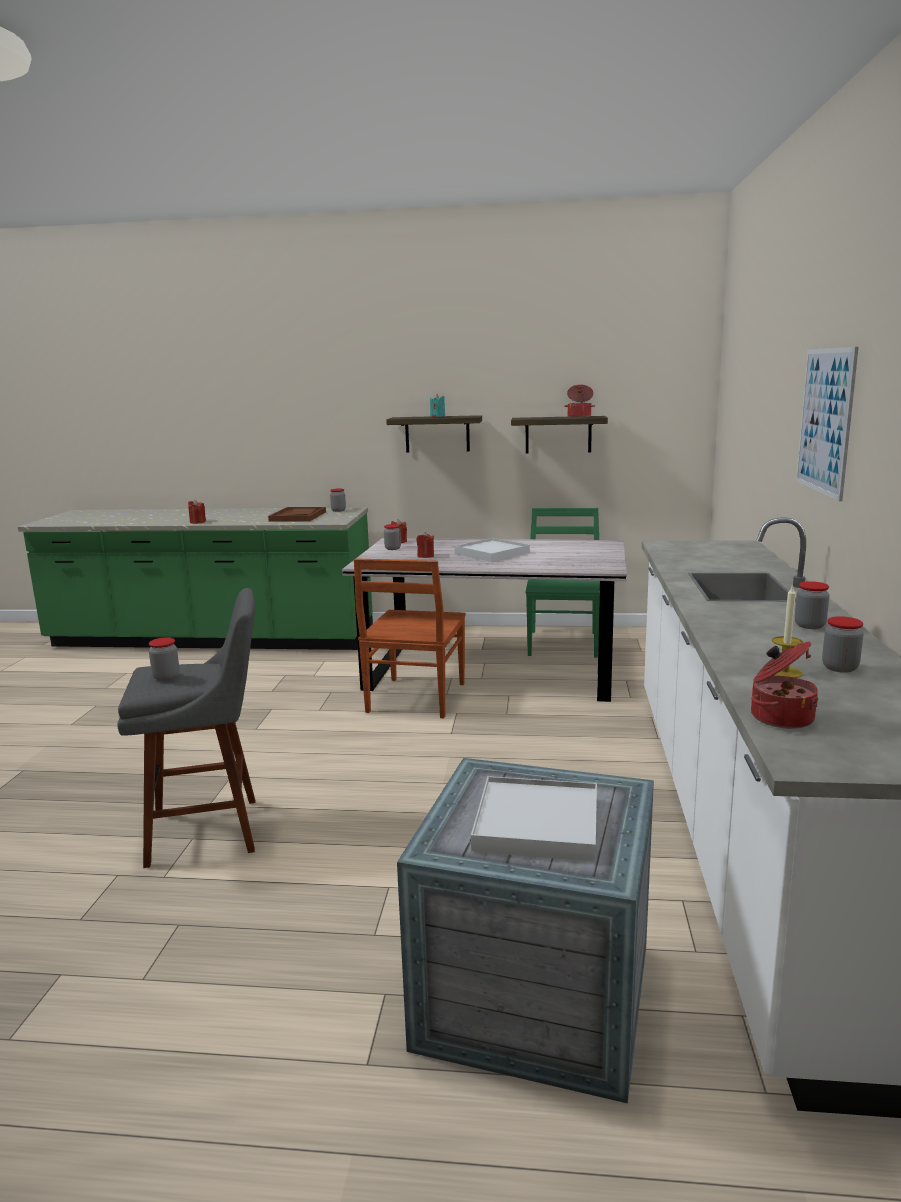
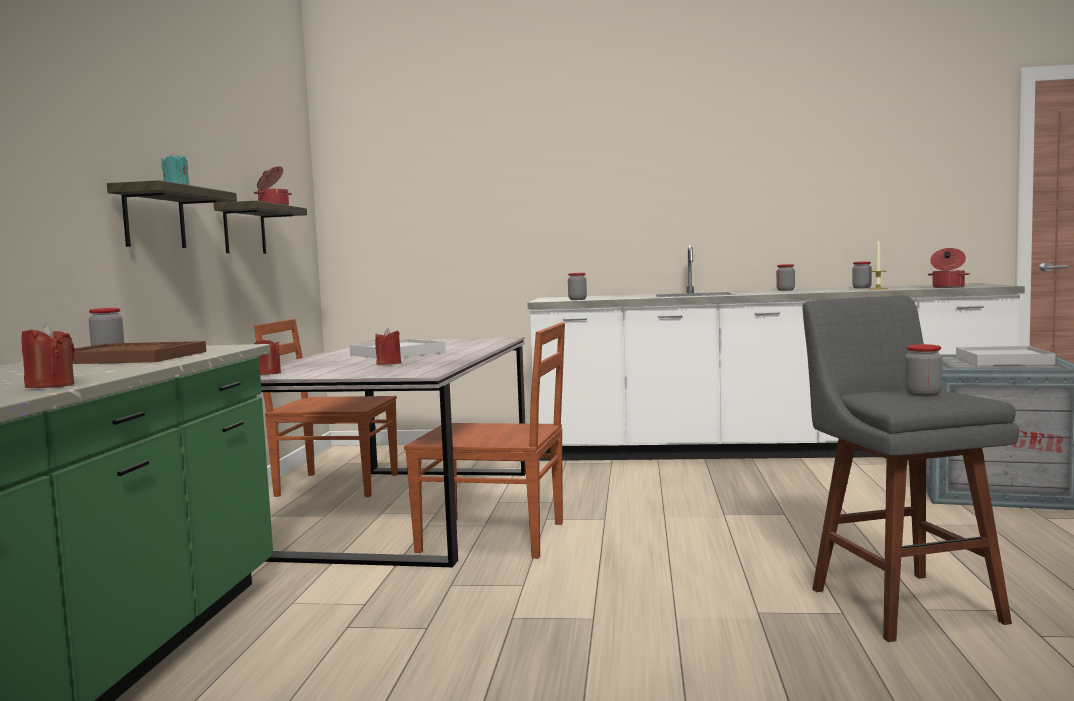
camera: 90 degrees left, 10 degrees down
jar [384,524,401,550] -> jar moved to [568,273,587,300]
green chair [525,508,600,658] -> brown chair [254,319,398,497]
picture [796,347,859,501] -> none

